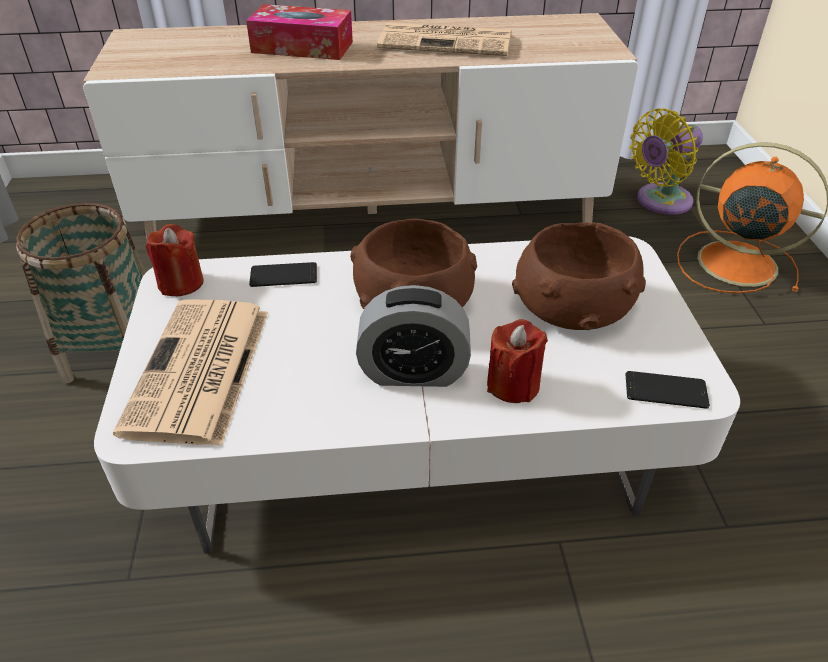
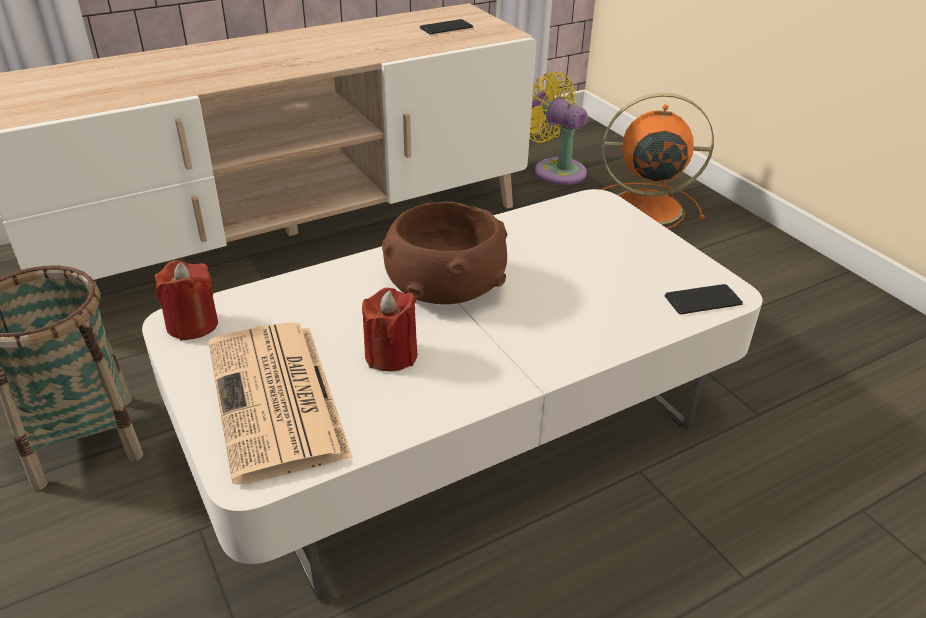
camera: 25 degrees left, 5 degrees down
tissue box [246,4,353,60] -> none
phone [249,262,317,287] -> phone moved to [420,19,473,35]
alarm clock [356,285,471,387] -> none
newspaper [377,23,512,56] -> none
red candle [487,319,548,403] -> red candle moved to [362,288,417,372]
brown bowl [512,222,646,330] -> none
yellow fan [629,108,703,215] -> yellow fan turned 105 degrees clockwise [529,72,588,185]

